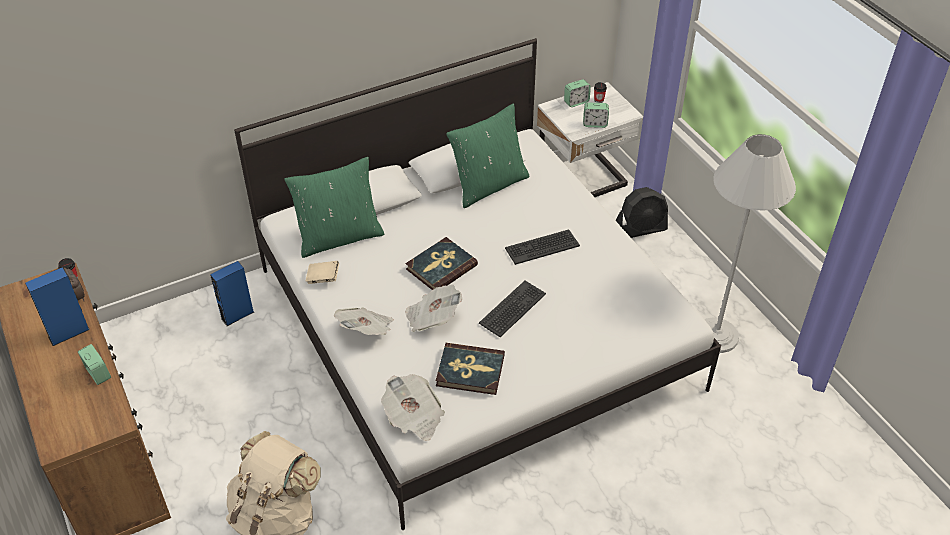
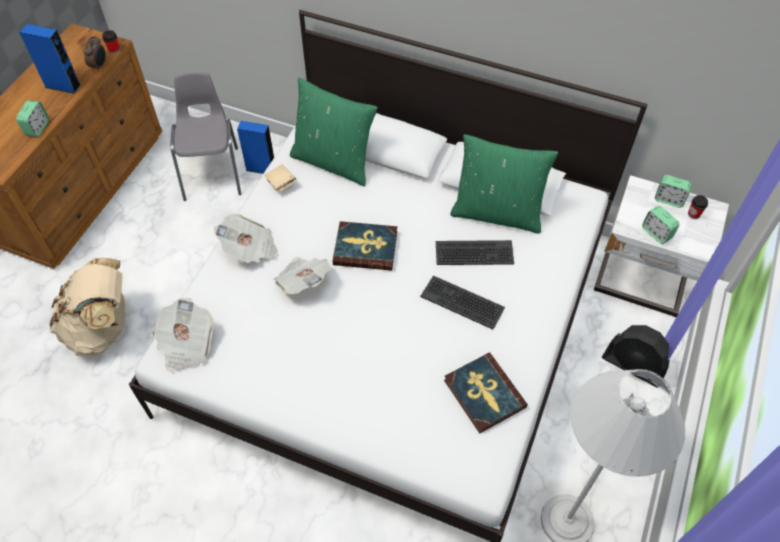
camera: 50 degrees right, 10 degrees up
book [436,343,505,395] -> book moved to [444,353,528,433]
keyboard [479,281,546,337] -> keyboard moved to [436,240,514,265]
none -> grey chair [170,72,241,201]

